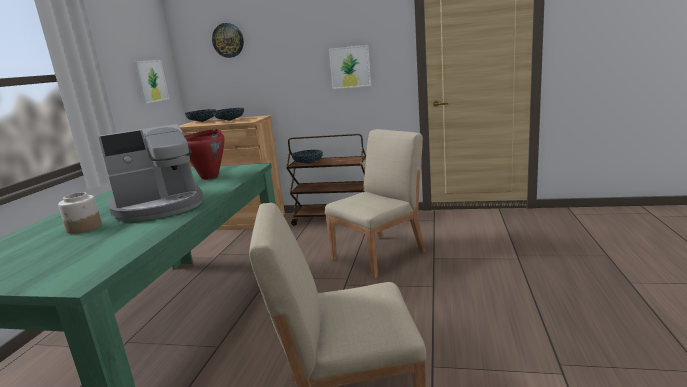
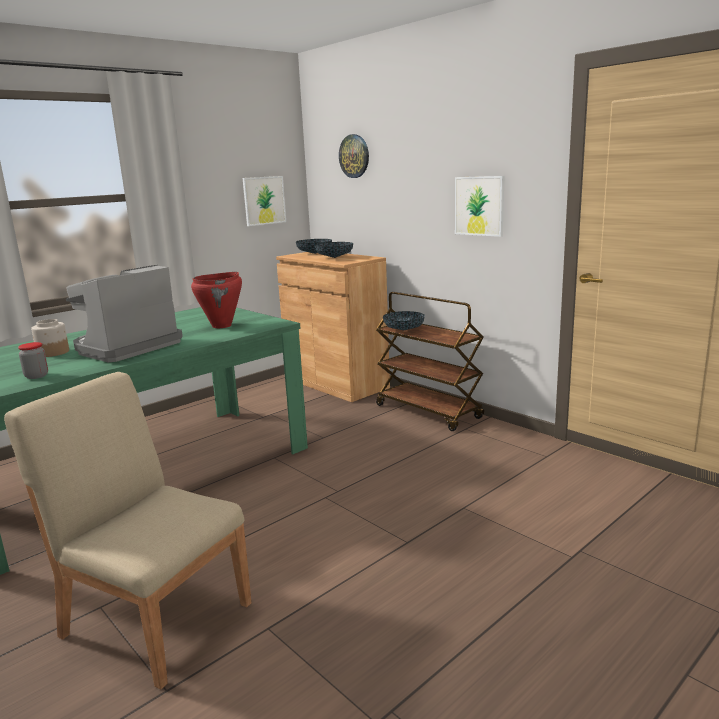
camera: 35 degrees right, 0 degrees up
coffee machine [99,124,203,222] -> coffee machine turned 120 degrees clockwise [66,265,183,362]
beige chair [325,129,426,278] -> none
none -> jar [18,342,48,379]

